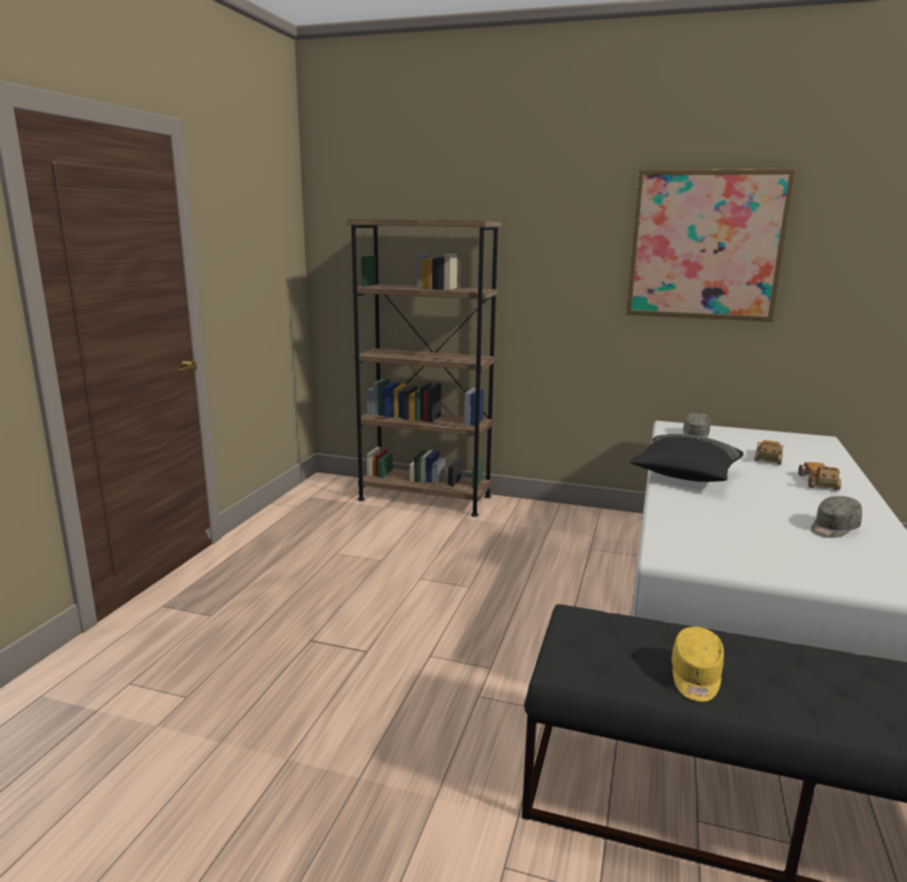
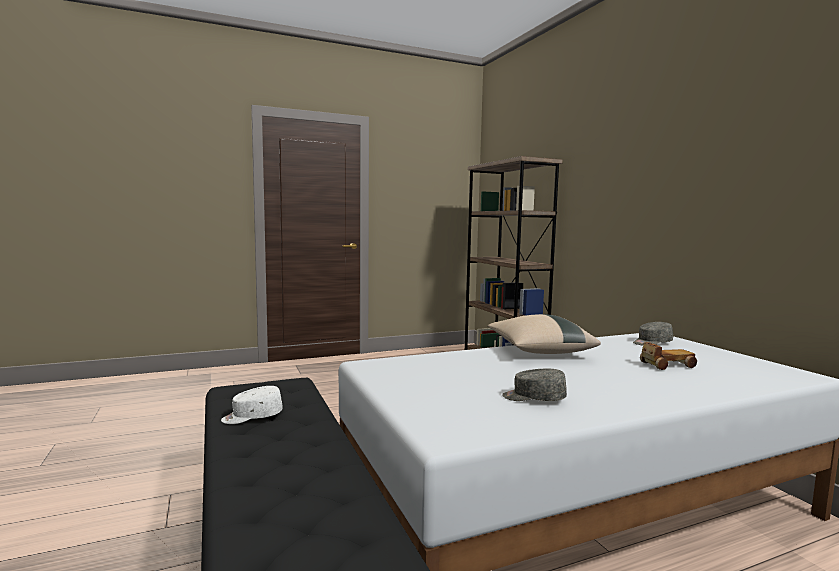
camera: 50 degrees right, 10 degrees down
picture [626,168,796,322] -> none
black pillow [630,434,744,482] -> beige pillow [488,314,601,354]
yellow cap [672,627,724,702] -> white cap [221,386,283,424]
toy car [798,462,841,490] -> none

